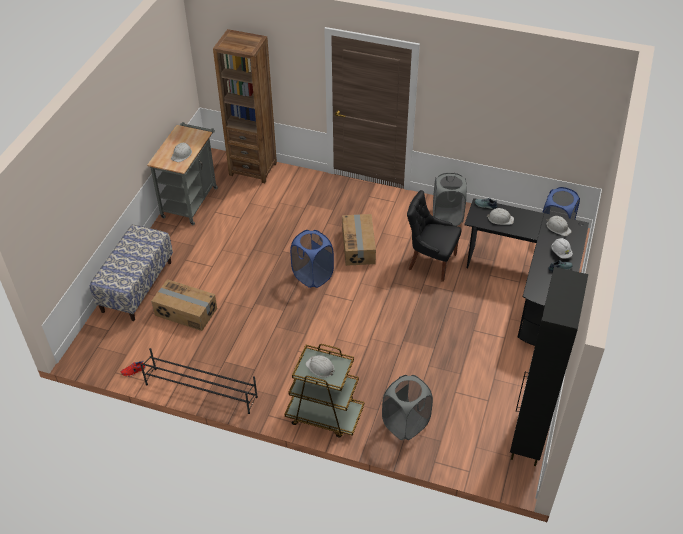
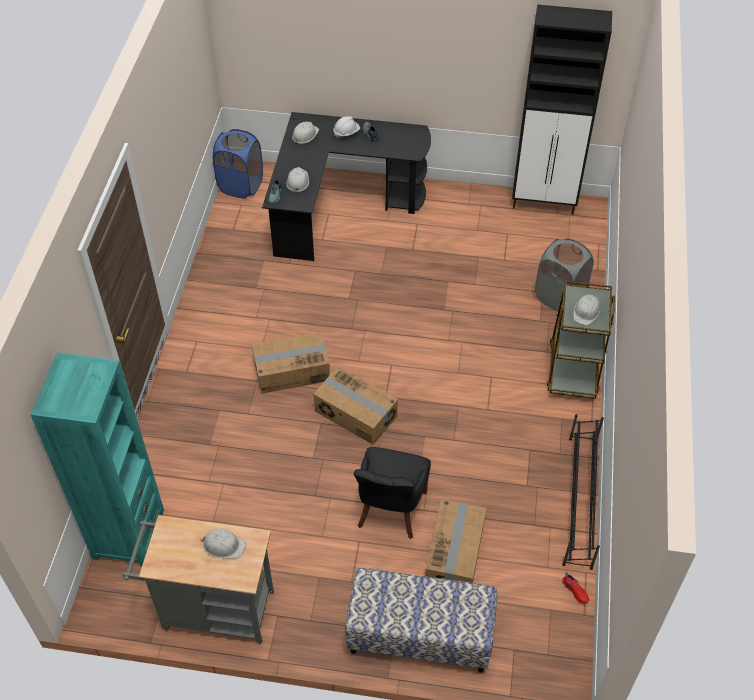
camera: 100 degrees left, 5 degrees up
brown bookcase [213,29,277,183] -> turquoise bookcase [31,352,164,566]
blue laundry basket [290,230,334,288] -> cardboard box [313,366,398,445]
black chair [407,190,462,282] -> black chair moved to [354,447,431,539]
grey laundry basket [433,173,467,226] -> none

